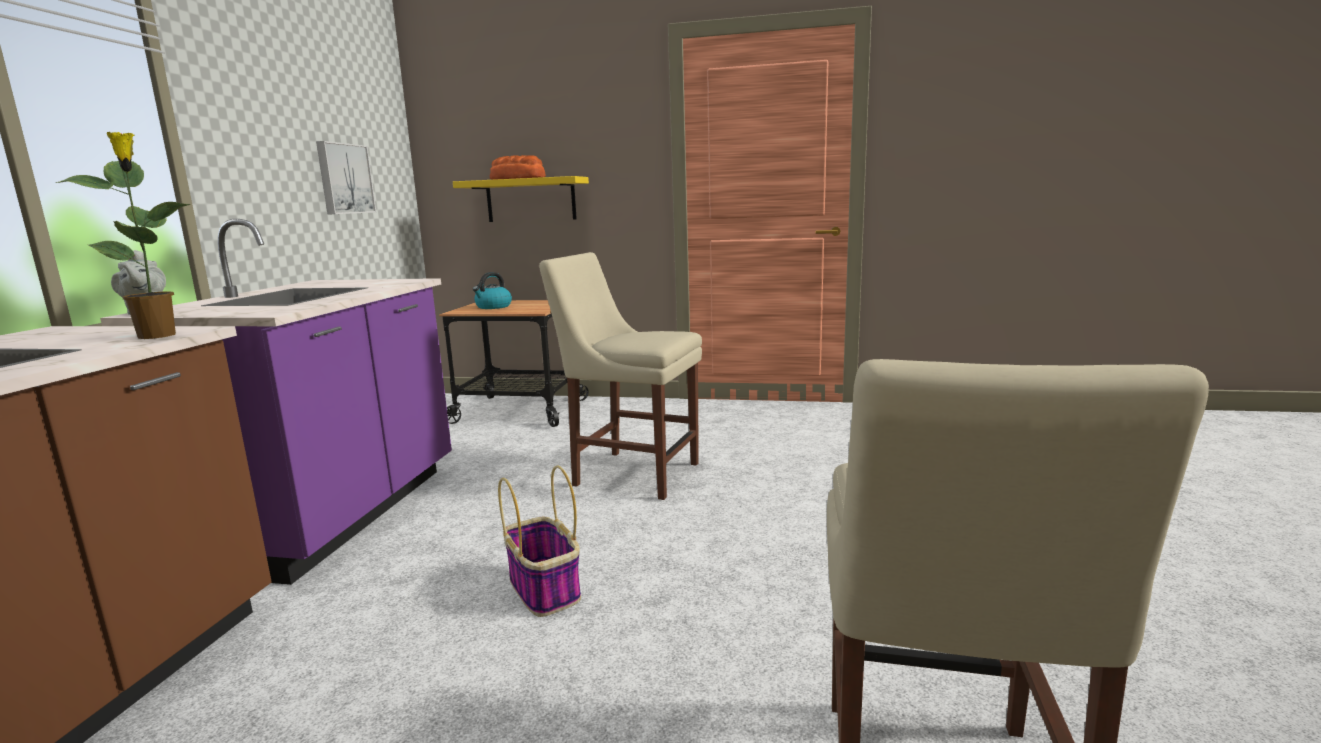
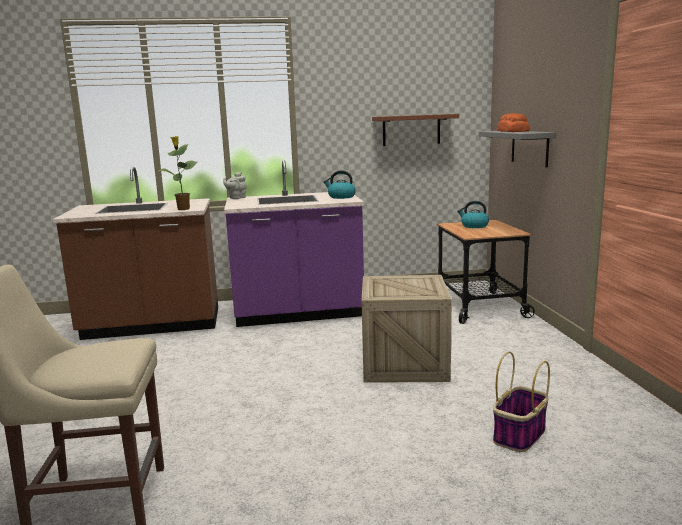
camera: 70 degrees right, 0 degrees up
picture [316,141,376,215] -> brown shelf [372,114,459,146]
yellow shelf [453,176,589,222] -> grey shelf [479,131,556,167]
basket [498,466,581,617] -> basket moved to [493,351,550,452]
beige chair [539,252,702,500] -> crate [361,275,452,383]
none -> kettle [324,170,356,199]

